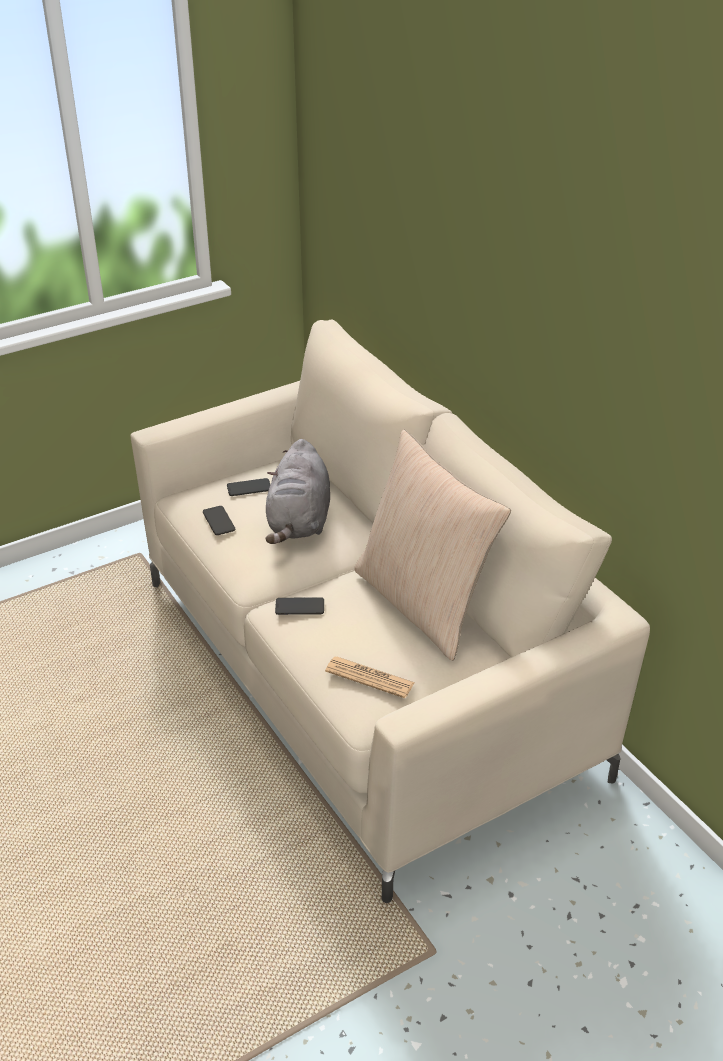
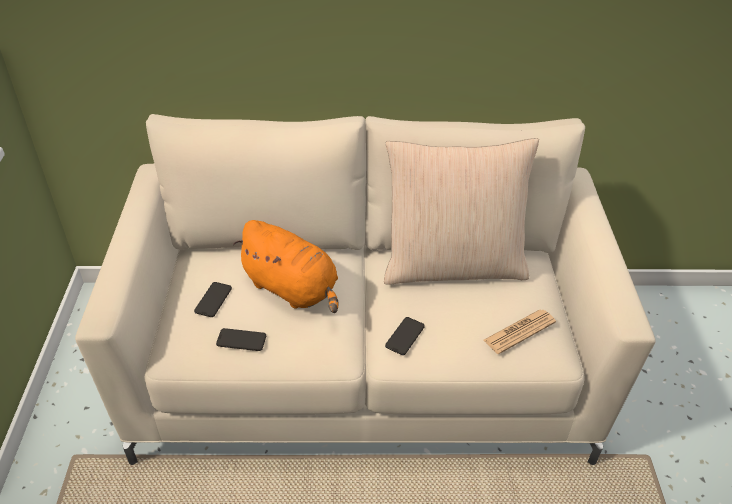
camera: 60 degrees left, 5 degrees up
grey plush toy [265,439,330,544] -> orange plush toy [233,220,339,313]

